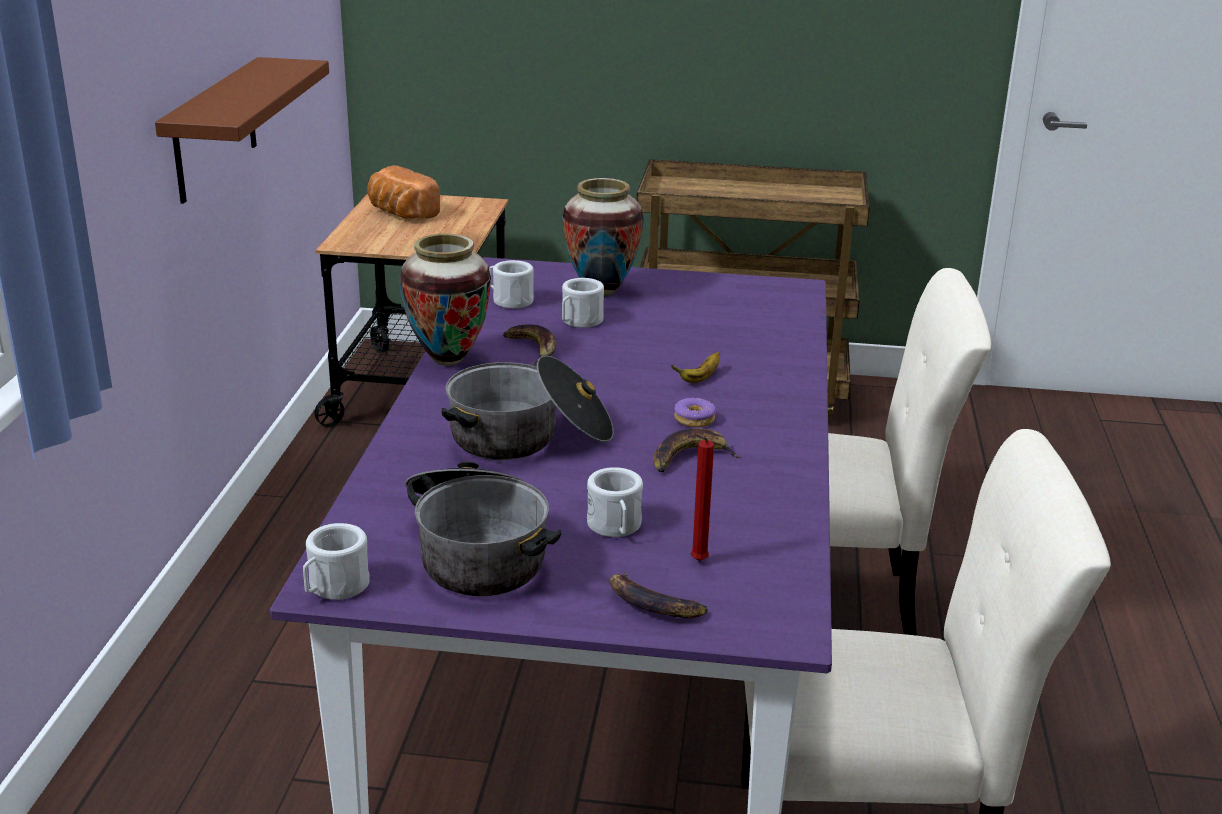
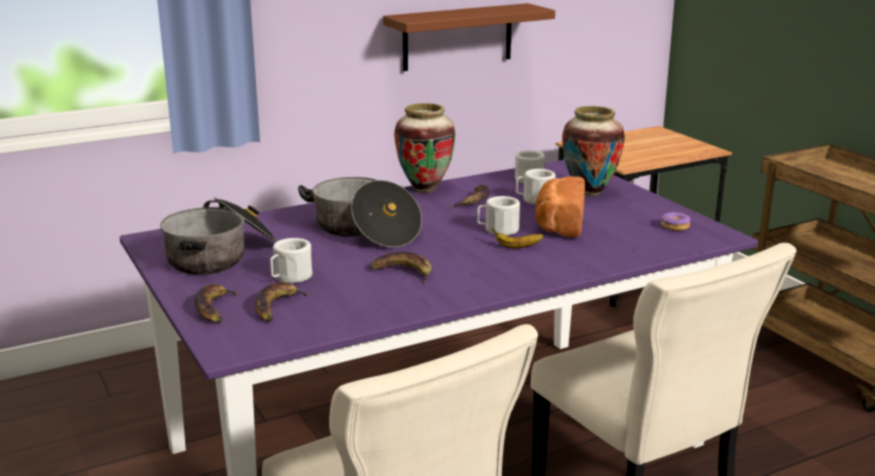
camera: 55 degrees right, 5 degrees down
white mug [303,523,370,600] -> white mug moved to [477,196,520,236]
bread [367,165,440,219] -> bread moved to [535,176,585,238]
donut [674,398,716,427] -> donut moved to [661,212,691,231]
red candle [691,434,714,561] -> banana [255,282,312,322]

